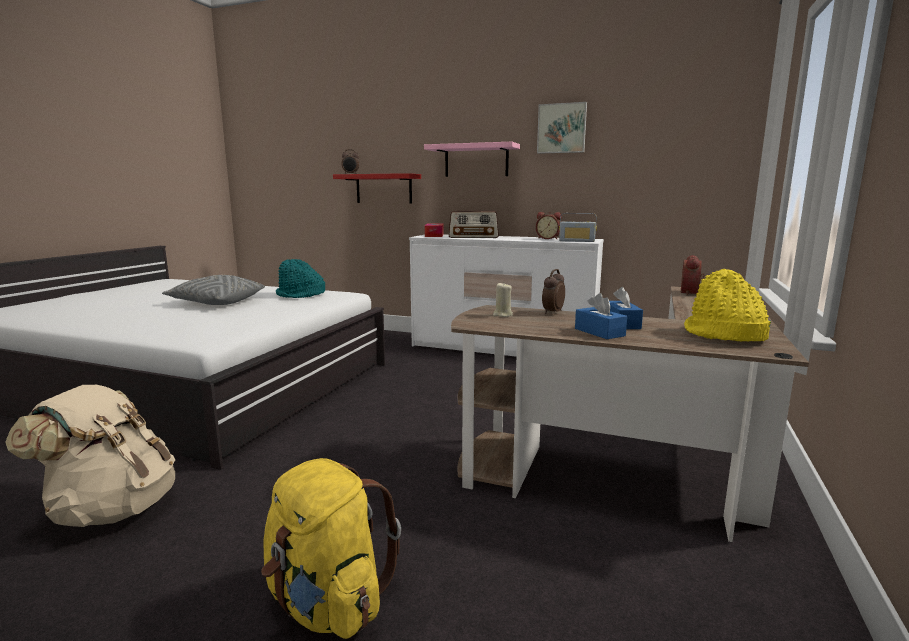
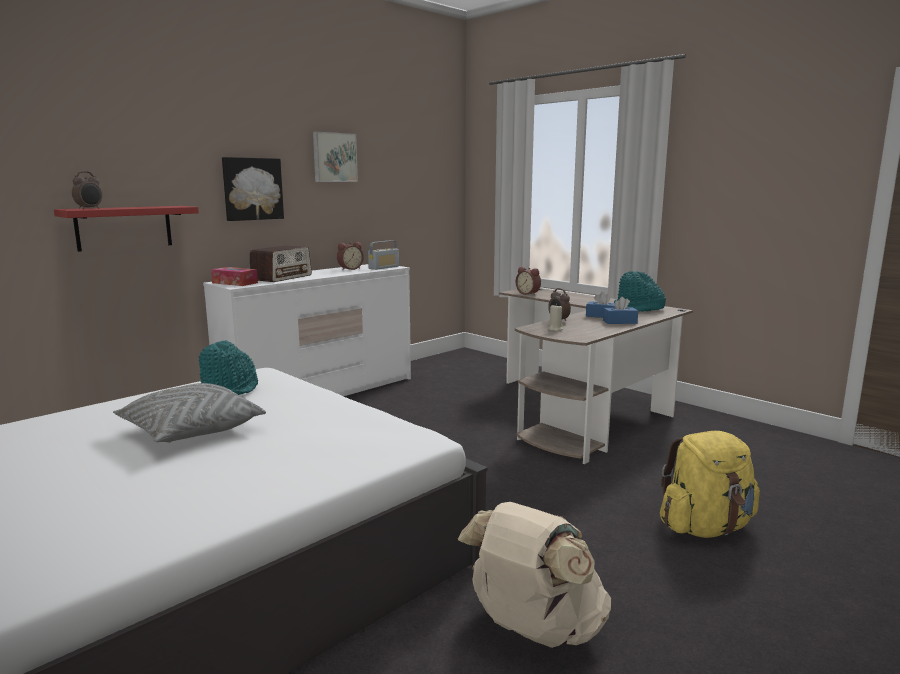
camera: 65 degrees left, 0 degrees up
pink shelf [424,142,520,177] -> picture [222,157,284,221]
yellow hat [684,269,771,341] -> turquoise hat [614,271,666,312]

